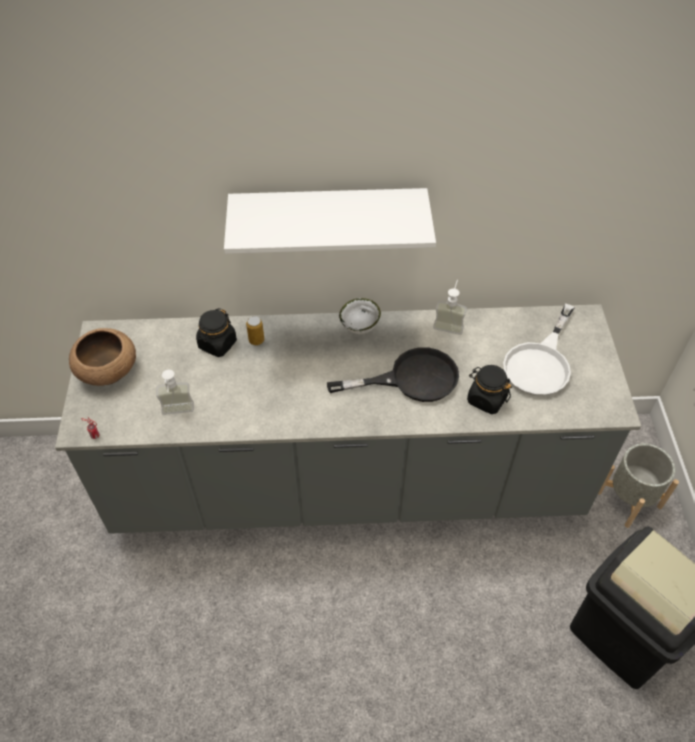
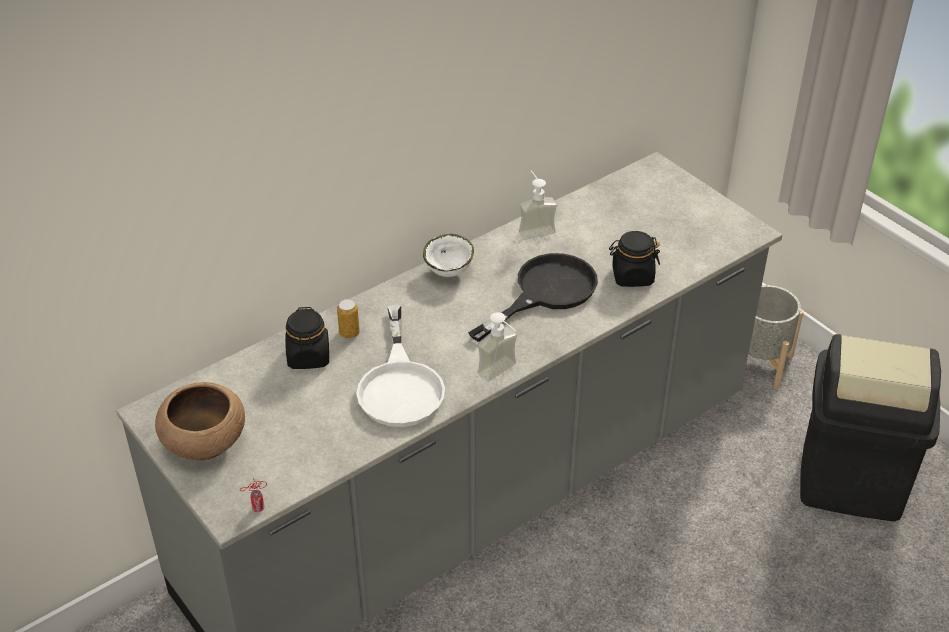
camera: 35 degrees left, 10 degrees down
soap dispenser [156,370,194,415] -> soap dispenser moved to [478,312,517,382]
white shelf [224,188,436,254] -> none
white frying pan [503,304,575,396] -> white frying pan moved to [356,305,445,427]

